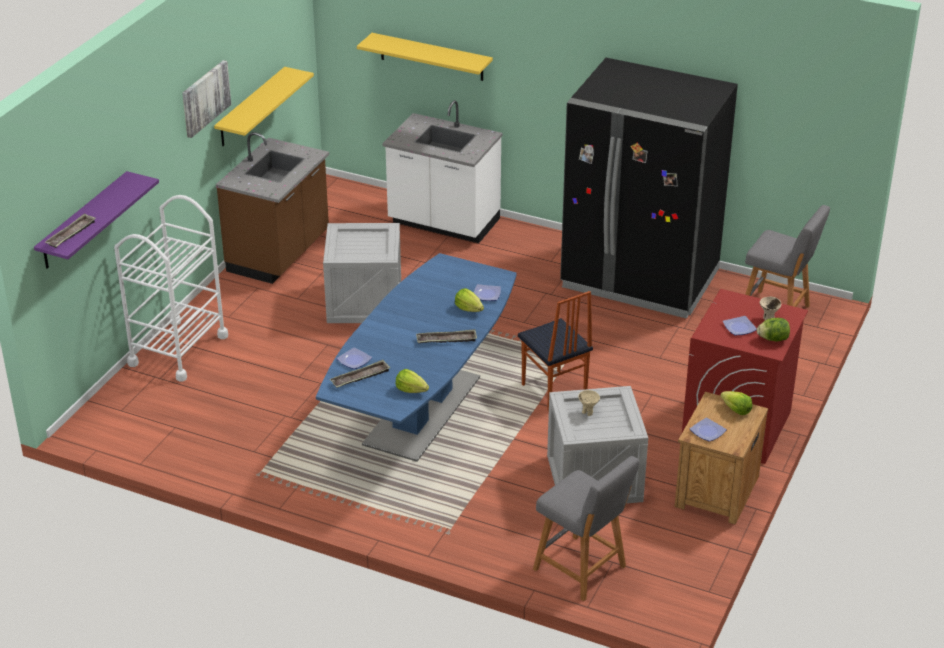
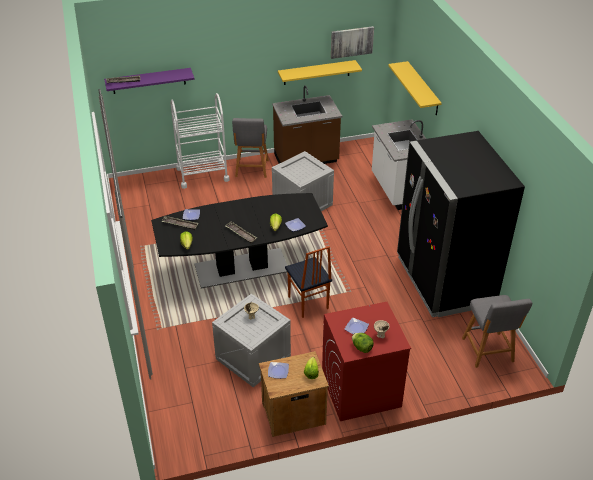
camera: 50 degrees right, 5 degrees up
picture [182,60,231,138] -> picture moved to [331,26,374,59]
blue dining table [316,253,517,462] -> black dining table [151,193,328,288]
chair [518,291,593,411] -> chair turned 45 degrees counterclockwise [285,246,332,318]
grey stool [533,456,640,601] -> grey stool moved to [232,118,269,178]

